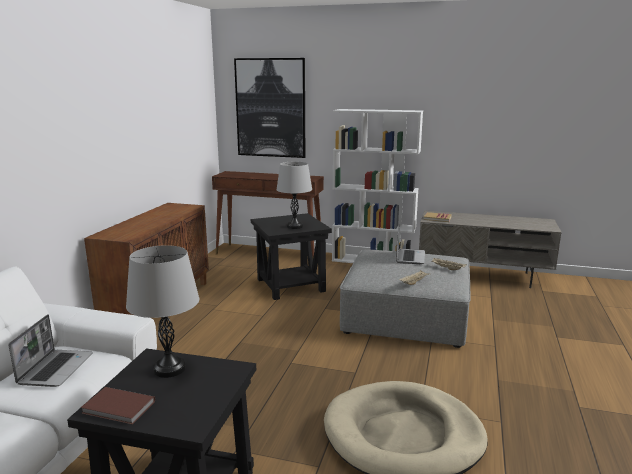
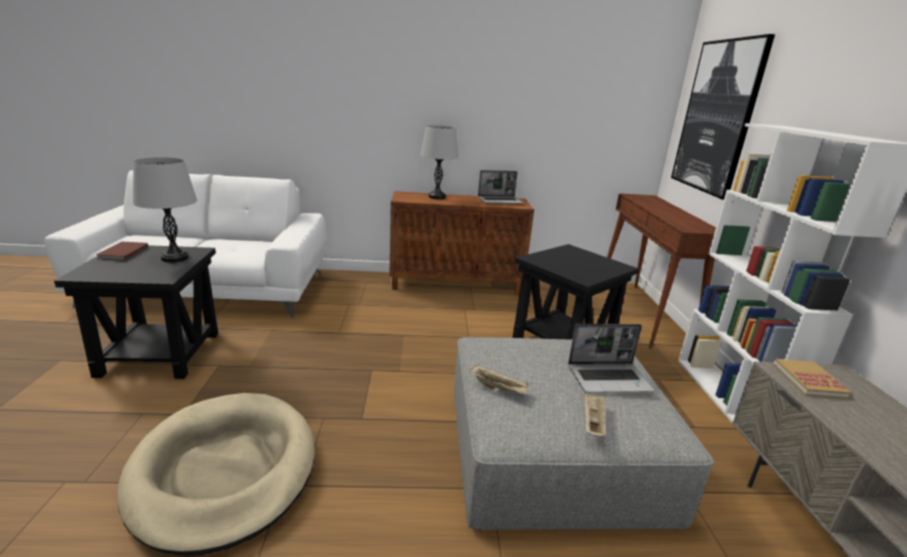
camera: 70 degrees right, 5 degrees up
laptop [9,314,93,387] -> laptop moved to [478,170,523,204]
grey table lamp [276,162,312,229] -> grey table lamp moved to [420,125,459,199]

